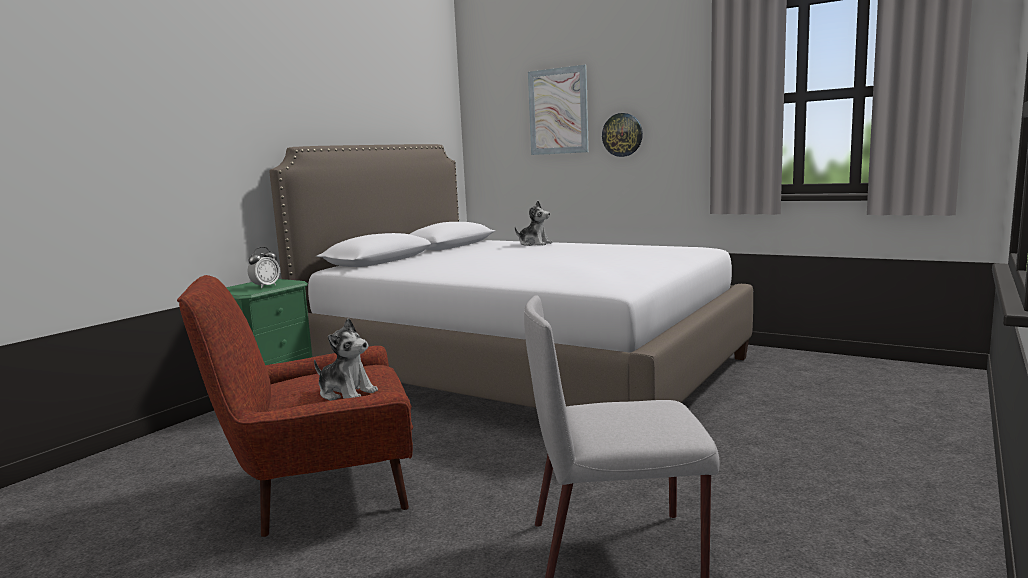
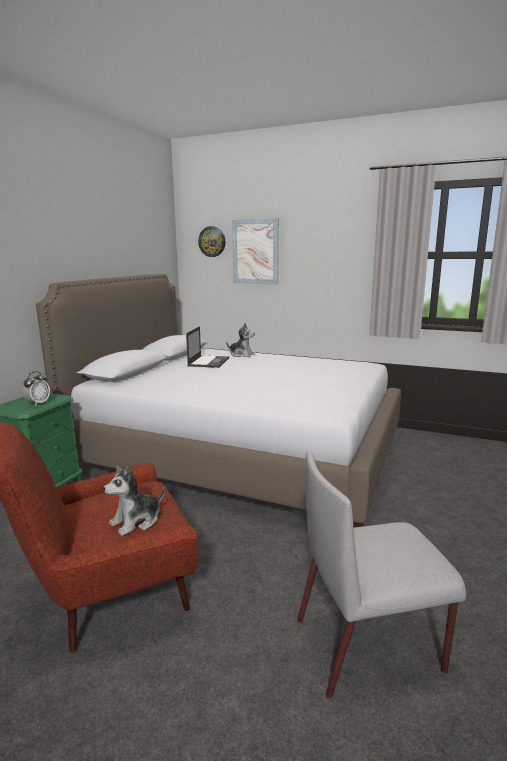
camera: 10 degrees left, 5 degrees up
plush toy [314,318,378,401] -> plush toy turned 120 degrees clockwise [103,466,165,536]
wall clock [602,113,643,157] -> wall clock moved to [198,226,225,257]
none -> laptop [186,326,229,368]

